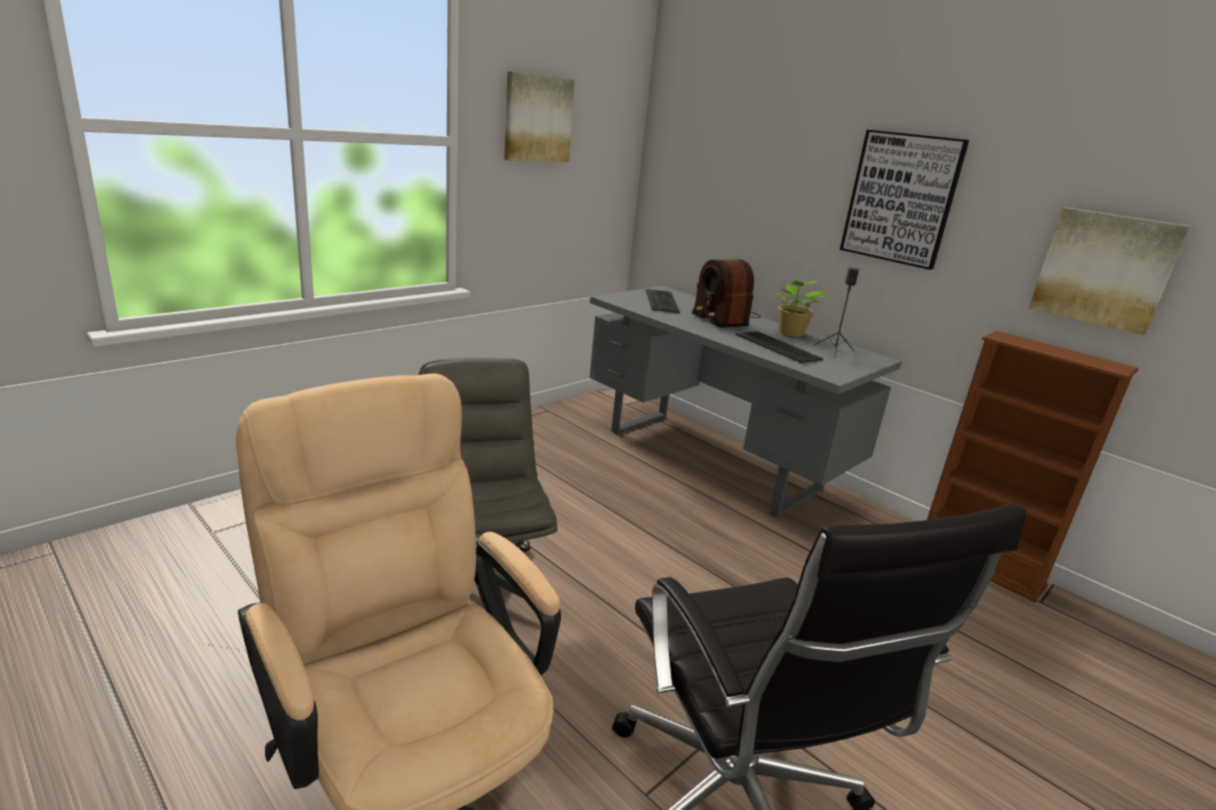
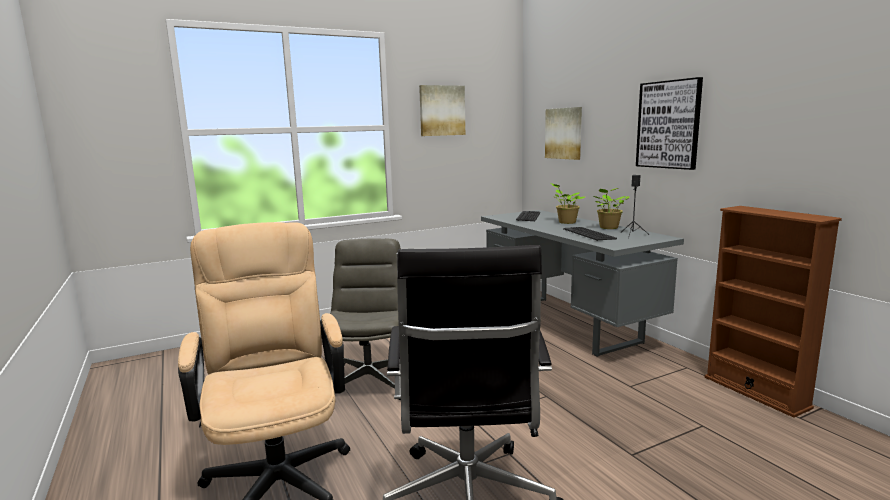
camera: 20 degrees right, 10 degrees down
radio [692,259,761,328] -> potted plant [551,183,585,224]
picture [1029,207,1190,335] -> picture moved to [545,107,582,160]

